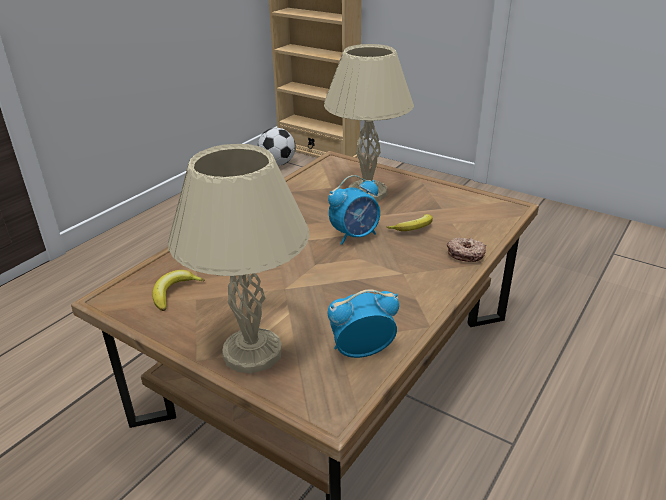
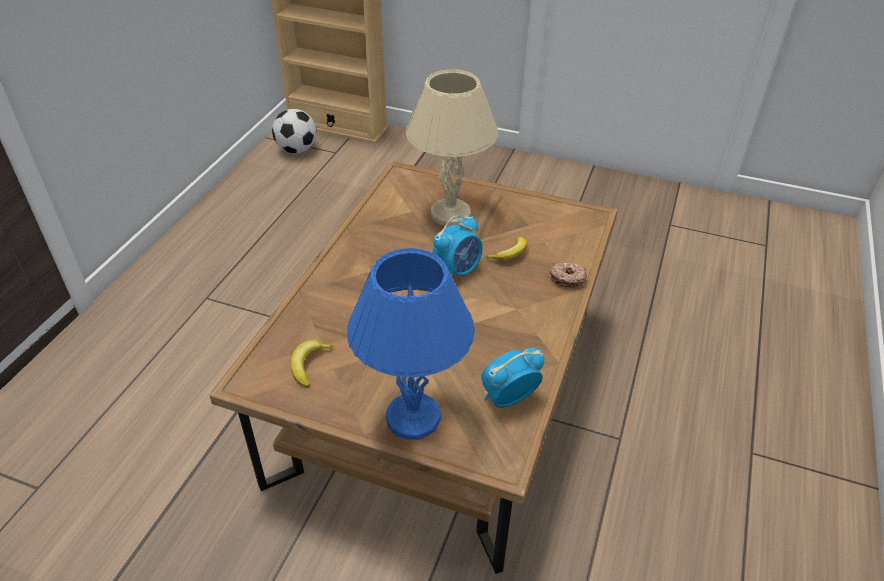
camera: 15 degrees left, 10 degrees up
beige table lamp [168,144,309,374] -> blue table lamp [347,248,475,440]

